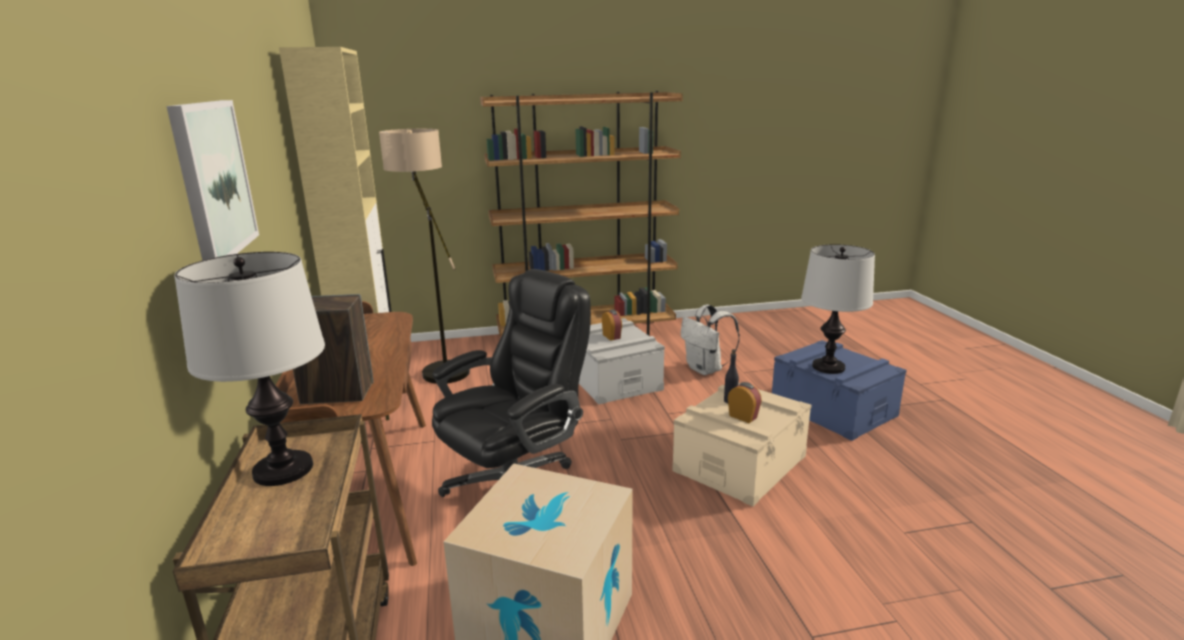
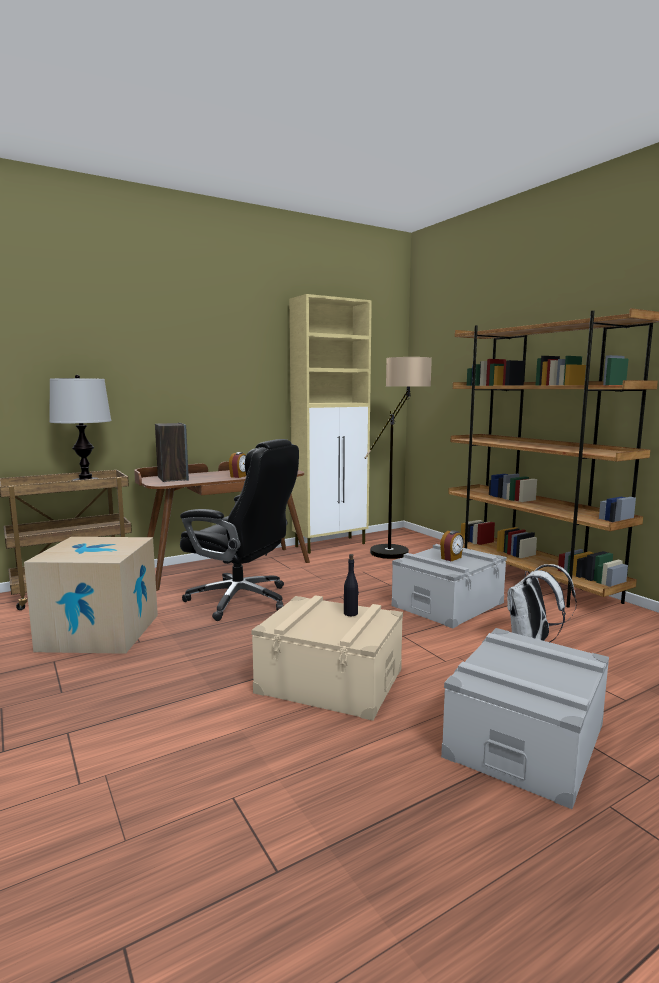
camera: 70 degrees right, 10 degrees down
picture [166,100,259,260] -> none
alarm clock [728,382,762,423] -> alarm clock moved to [229,452,246,478]
blue storage box [772,340,907,441] -> grey storage box [441,628,609,809]
table lamp [801,244,875,374] -> none

